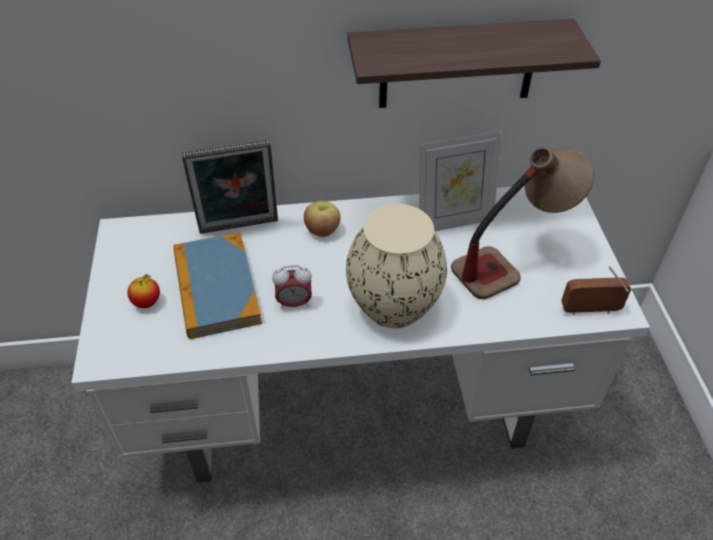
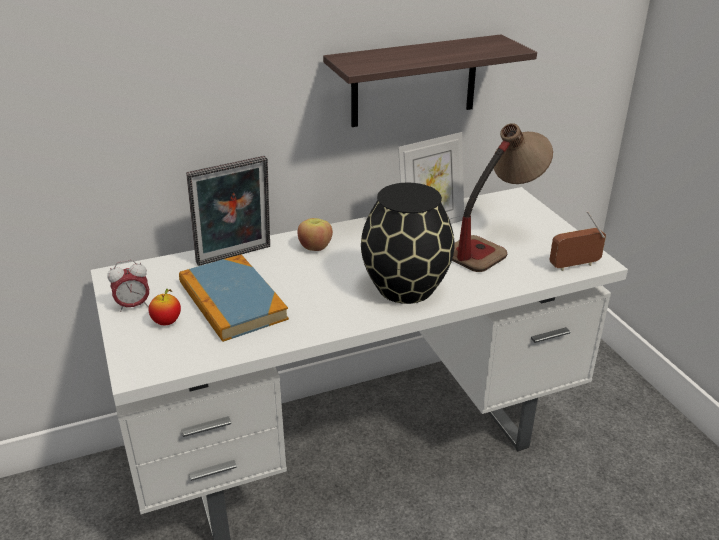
camera: 15 degrees left, 15 degrees down
alarm clock [272,266,312,309] -> alarm clock moved to [107,260,149,312]
beige vase [346,204,447,328] -> black vase [361,183,454,304]

